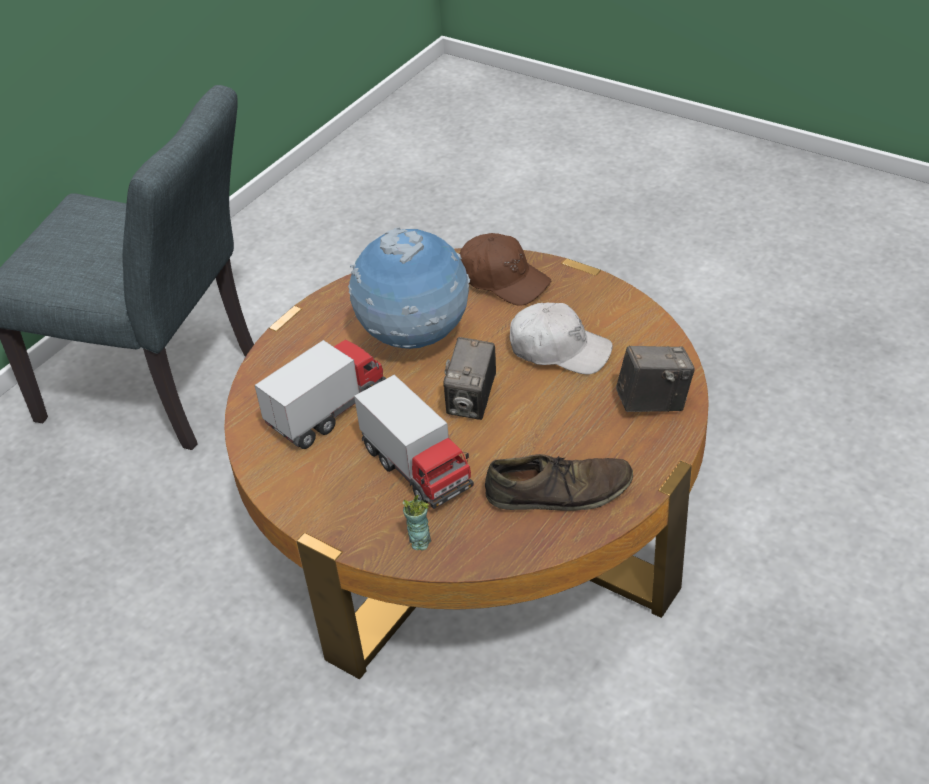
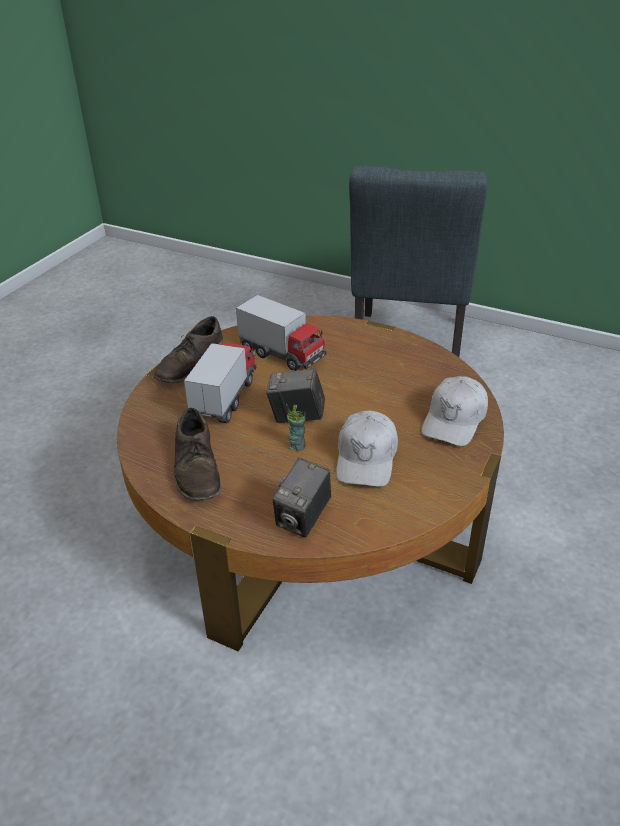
camera: 80 degrees right, 5 degrees down
globe [348,228,470,349] -> none
toy truck [354,375,474,509] -> toy truck turned 150 degrees clockwise [184,343,256,423]
cup [402,494,431,550] -> cup moved to [286,404,306,451]
brown cap [460,233,551,306] -> white cap [421,376,488,446]
camera [616,345,695,412] -> camera turned 45 degrees clockwise [273,458,331,538]
none -> brown shoe [154,316,223,383]

